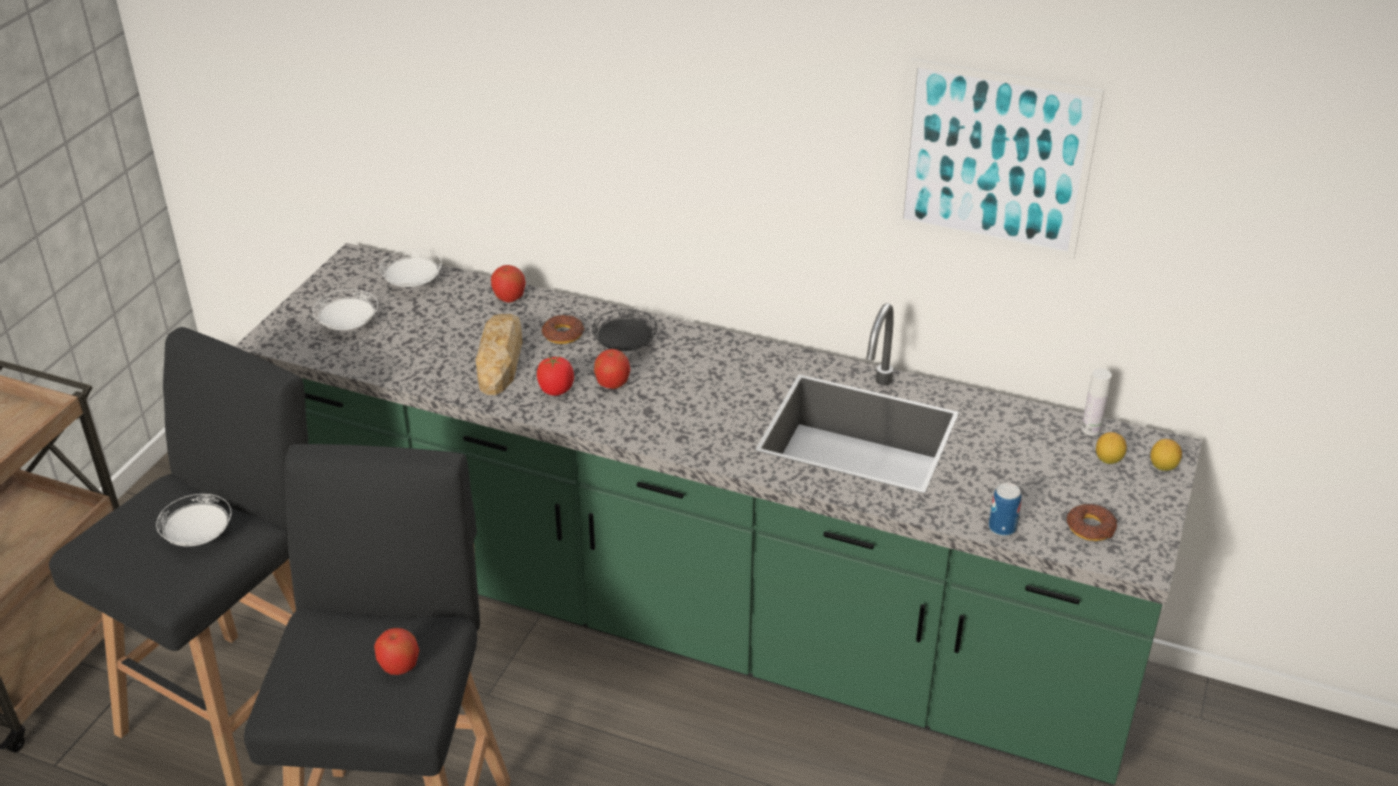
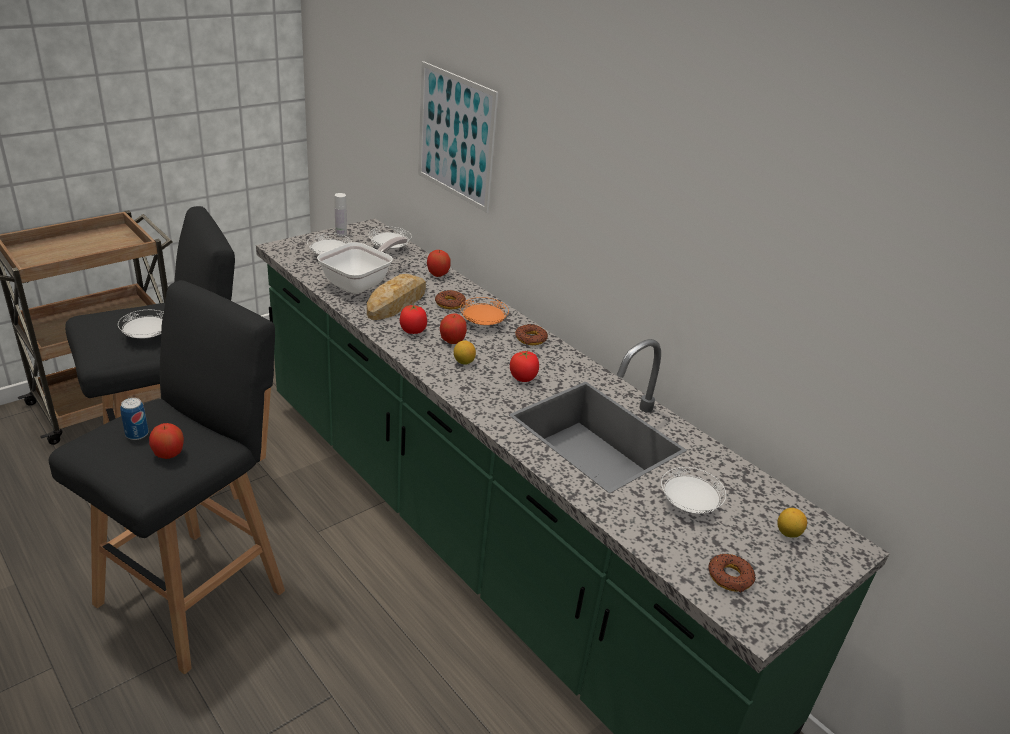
camera: 25 degrees right, 5 degrees down
black plate [592,309,657,351] -> orange plate [460,297,509,325]
picture [896,58,1104,260] -> picture moved to [418,61,498,213]
can [989,483,1021,536] -> can moved to [120,398,149,440]
white bottle [1081,369,1112,436] -> white bottle moved to [335,193,347,237]
lemon [1150,439,1182,471] -> lemon moved to [454,340,476,365]
none -> frying pan [317,236,408,294]
none -> tomato [510,351,539,382]
none -> donut [515,324,548,345]
none -> white plate [661,467,726,514]

